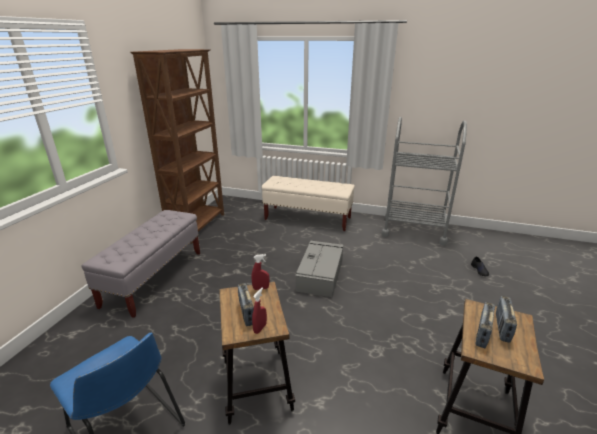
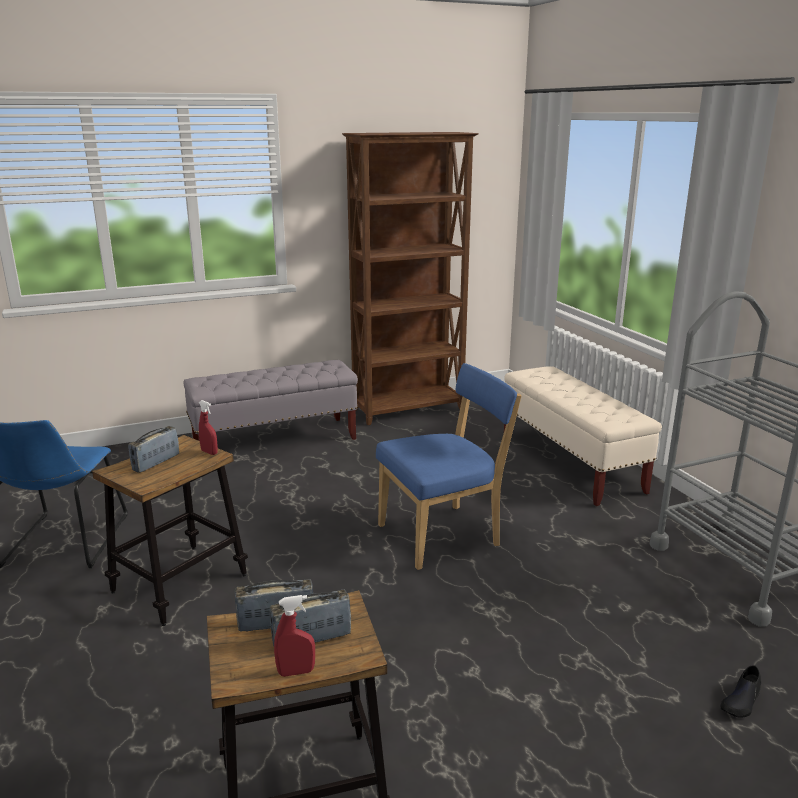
camera: 50 degrees right, 5 degrees down
red spray bottle [252,288,267,334] -> red spray bottle moved to [274,595,315,677]
grey storage box [296,241,344,297] -> blue chair [376,363,521,570]

